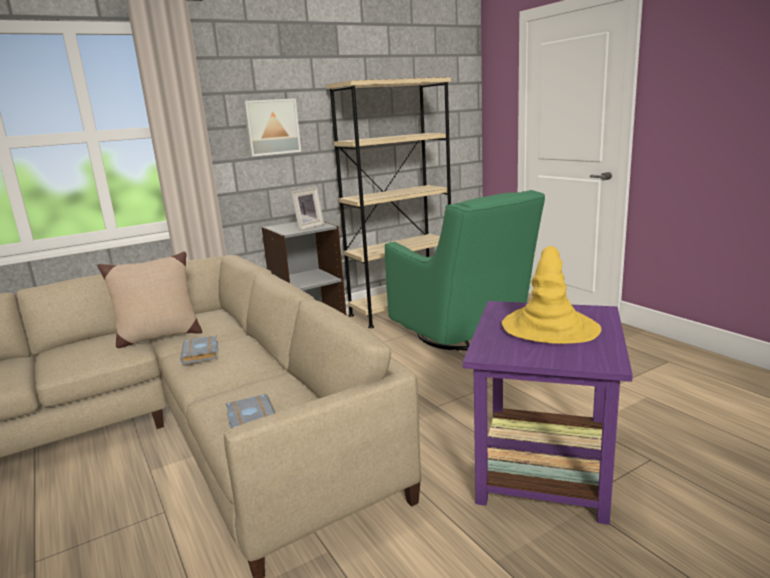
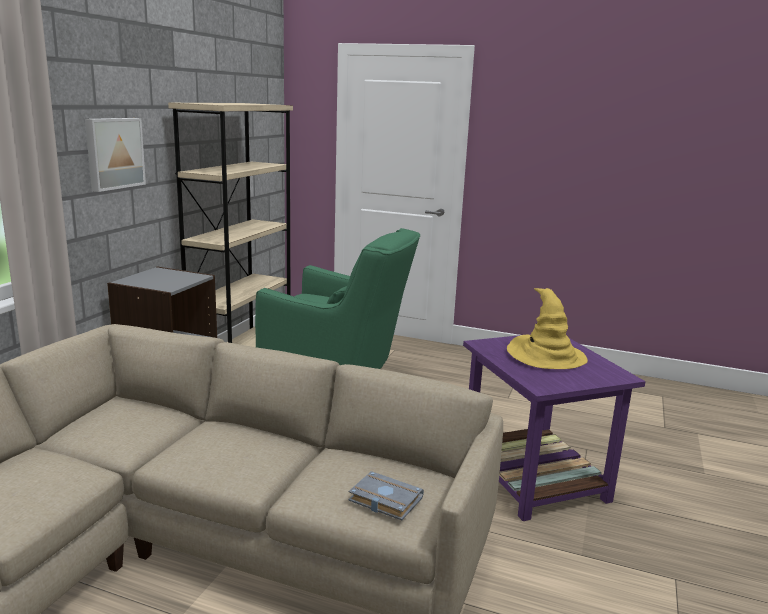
camera: 40 degrees left, 0 degrees up
beige pillow [97,251,202,348] -> none
grey book [180,335,218,364] -> none
picture frame [291,187,324,230] -> none

